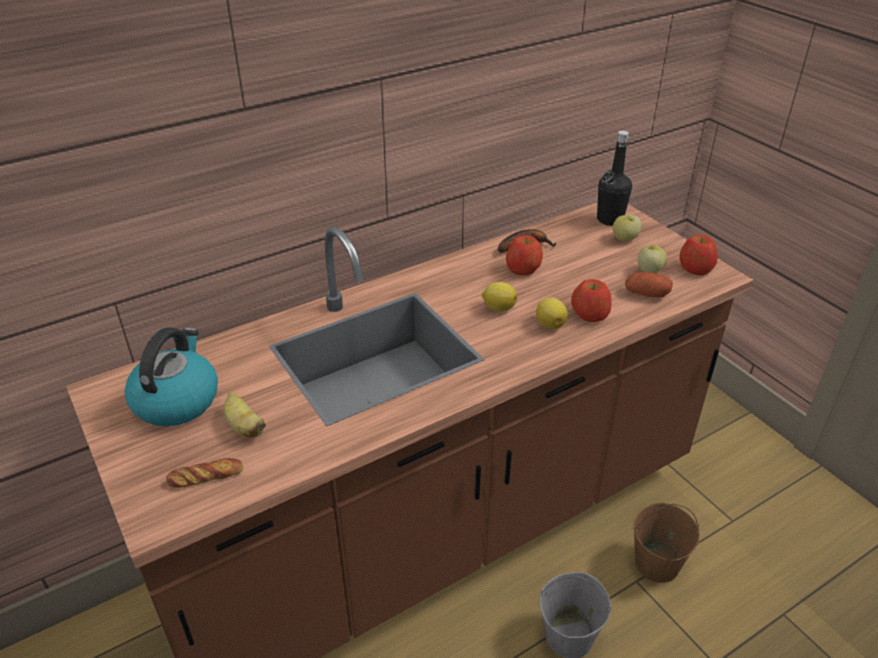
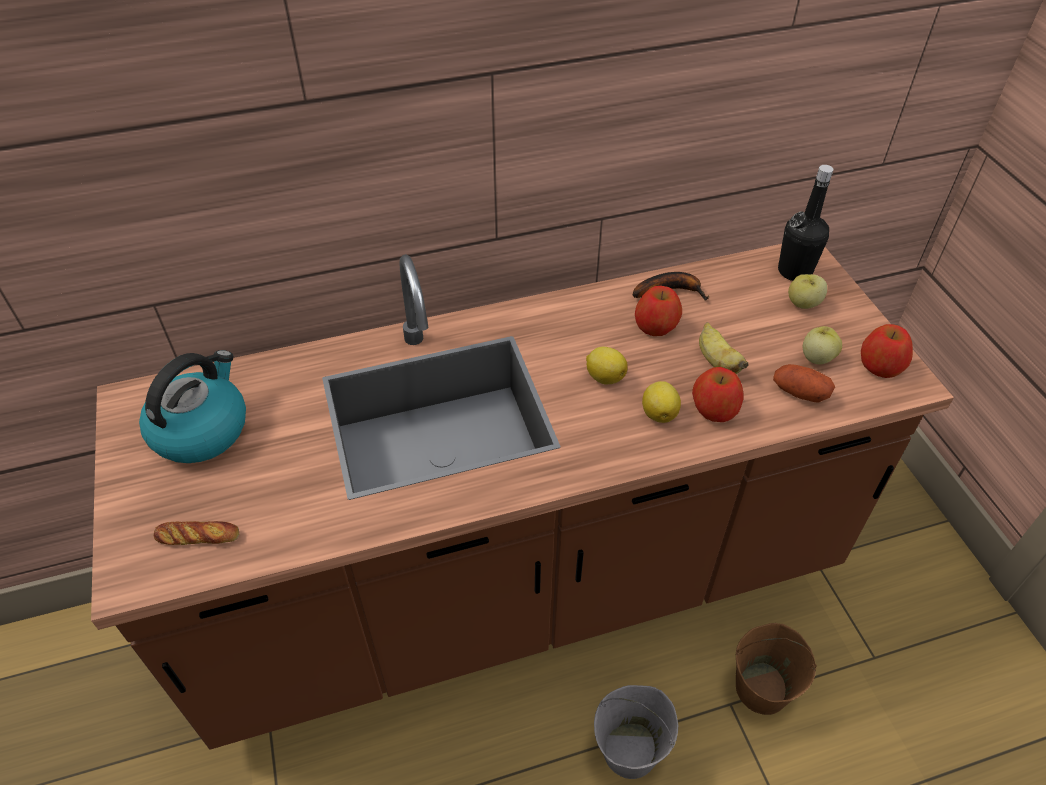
camera: 15 degrees right, 10 degrees up
banana [223,391,266,438] -> banana moved to [699,322,749,374]

